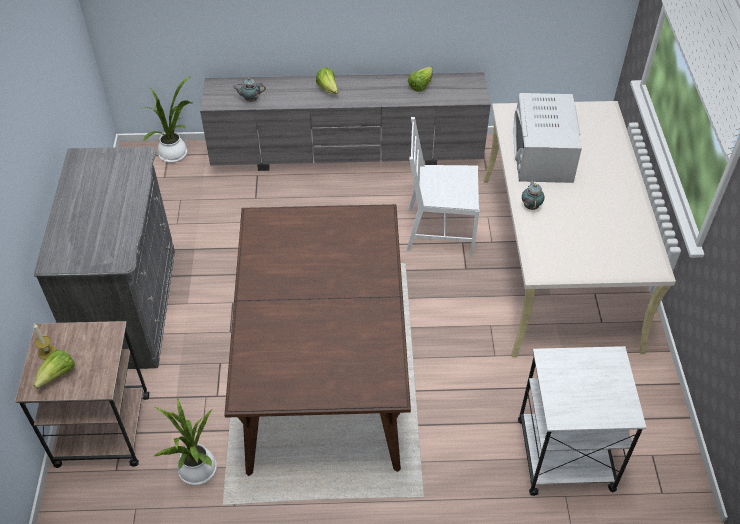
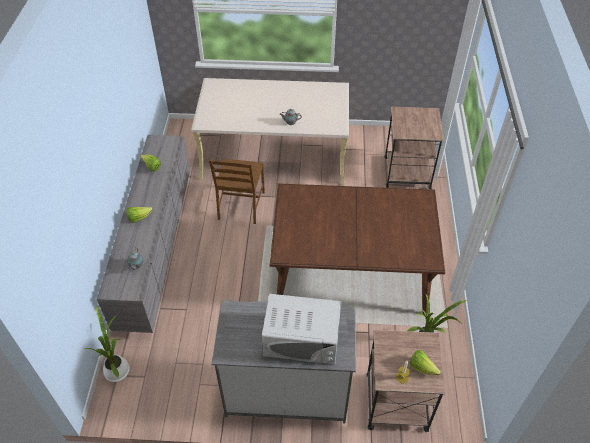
camera: 85 degrees left, 0 degrees up
white chair [407,117,480,255] -> brown chair [209,159,265,224]
white microwave [514,93,582,183] -> white microwave moved to [262,294,341,364]
white cart [518,346,647,496] -> brown cart [384,107,444,189]

